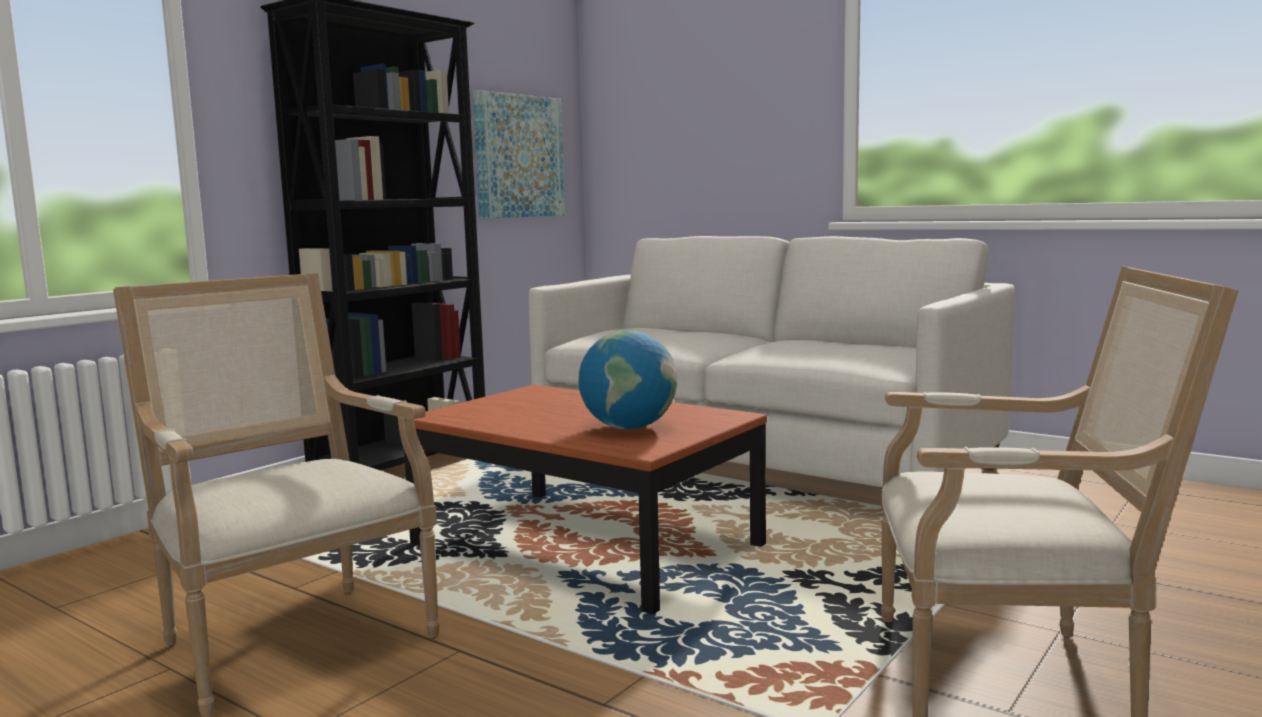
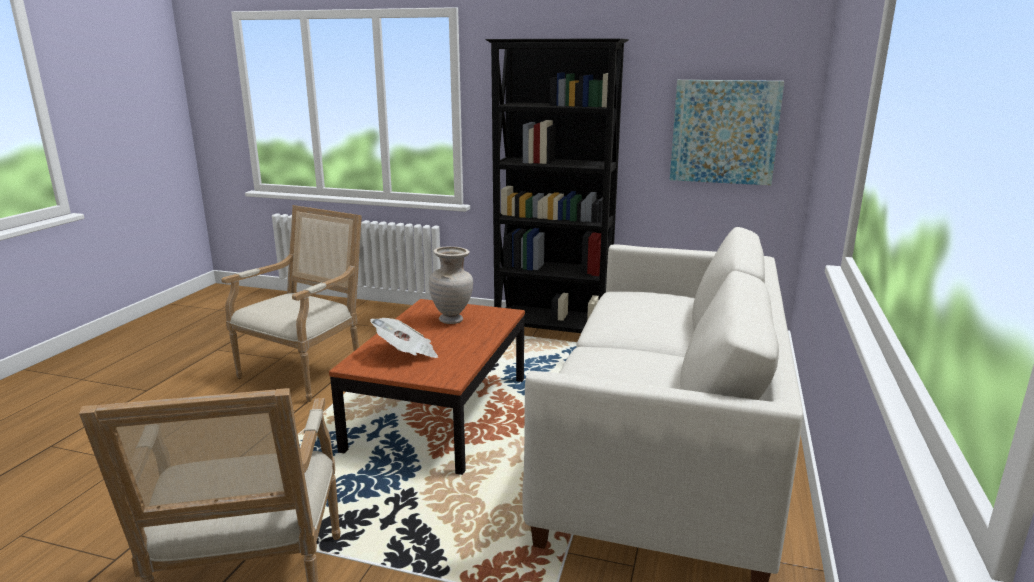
camera: 70 degrees right, 10 degrees up
globe [579,331,677,429] -> newspaper [370,318,438,358]
none -> beige vase [429,246,473,324]

